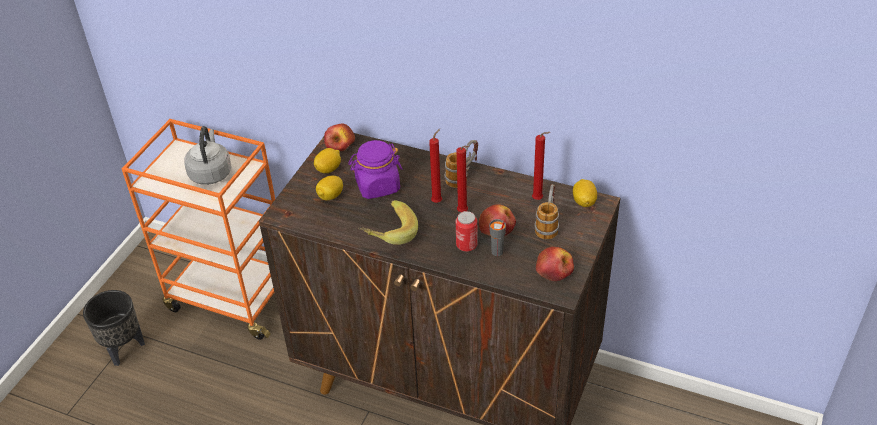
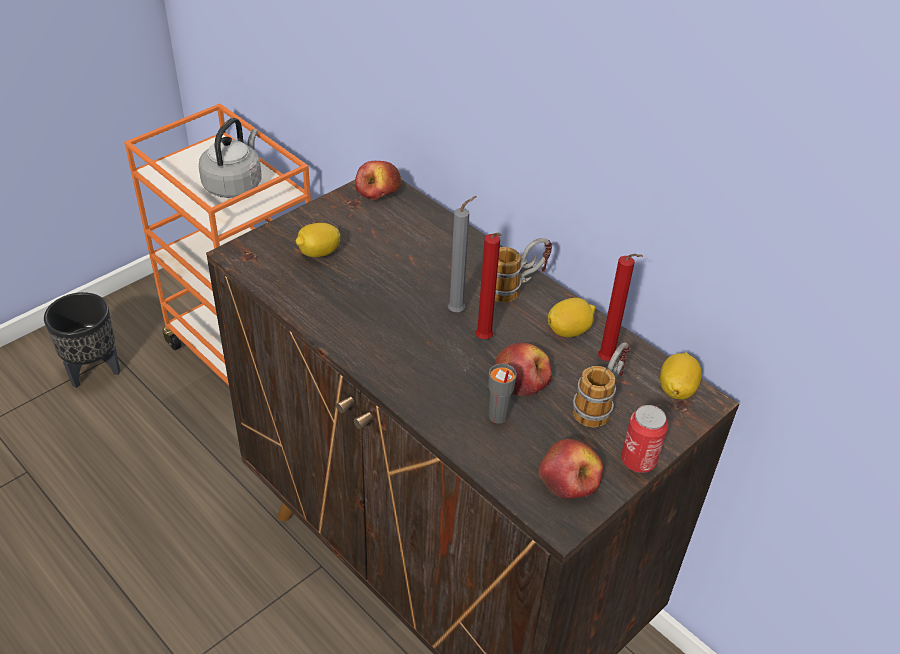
camera: 20 degrees right, 0 degrees up
lemon [314,148,341,173] -> lemon moved to [548,298,596,337]
purple jar [348,140,402,199] -> none
banana [358,200,418,245] -> none
red candle [429,128,442,203] -> grey candle [448,196,477,312]
can [456,211,477,252] -> can moved to [621,405,668,473]

